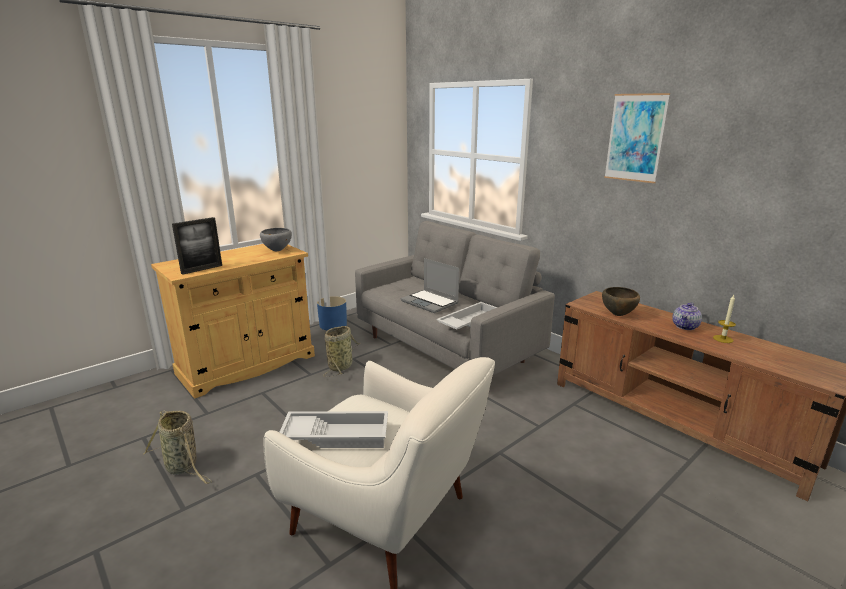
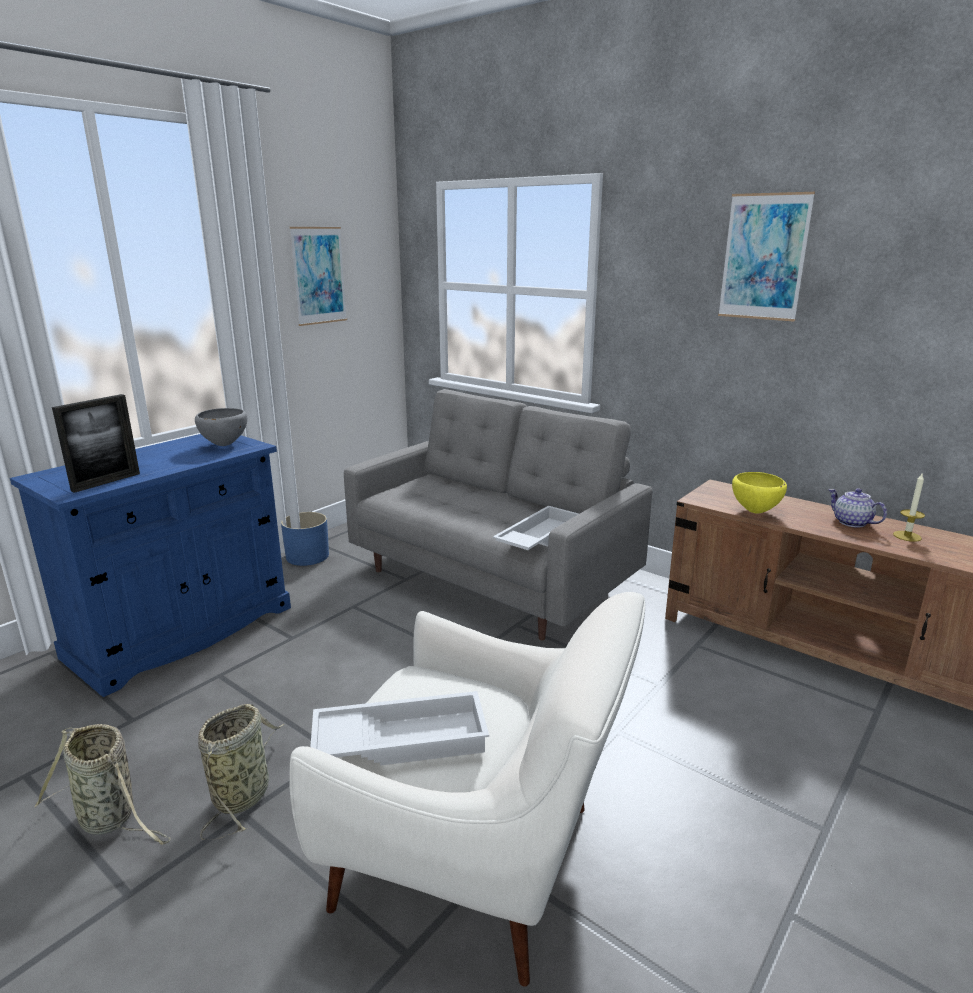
camera: 10 degrees left, 0 degrees up
beige cabinet [151,244,315,399] -> blue cabinet [10,434,291,697]
basket [323,326,360,376] -> basket moved to [198,704,284,840]
laptop [401,258,459,313] -> none
brown bowl [602,287,640,316] -> yellow bowl [732,472,787,513]
teapot [672,302,702,330] -> teapot turned 120 degrees clockwise [828,489,887,527]
none -> picture [290,227,347,326]

